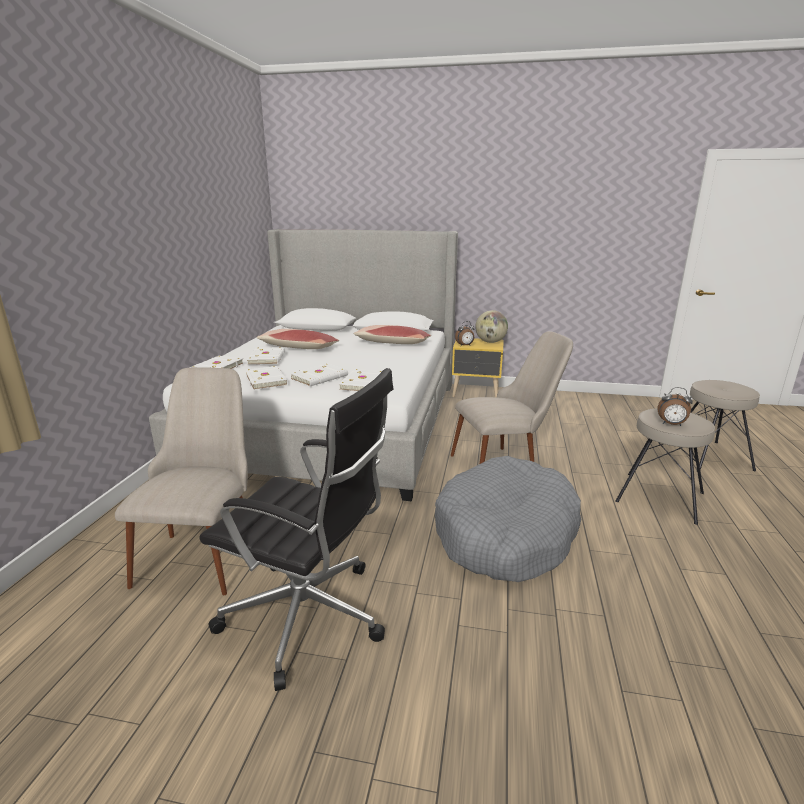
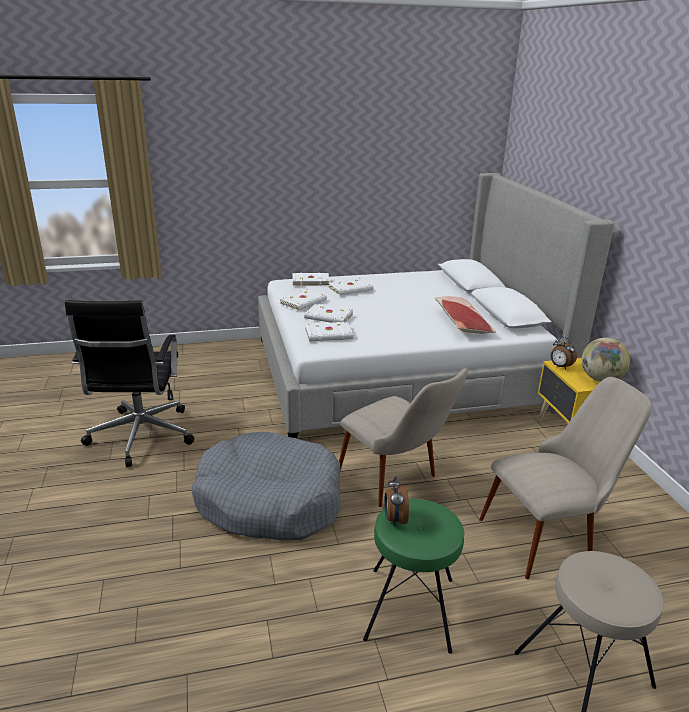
camera: 65 degrees right, 5 degrees up
beige chair [115,367,248,595] -> beige chair moved to [479,377,652,579]
pillow [257,329,340,349] -> none
beige stool [616,408,715,525] -> green stool [363,499,464,654]

